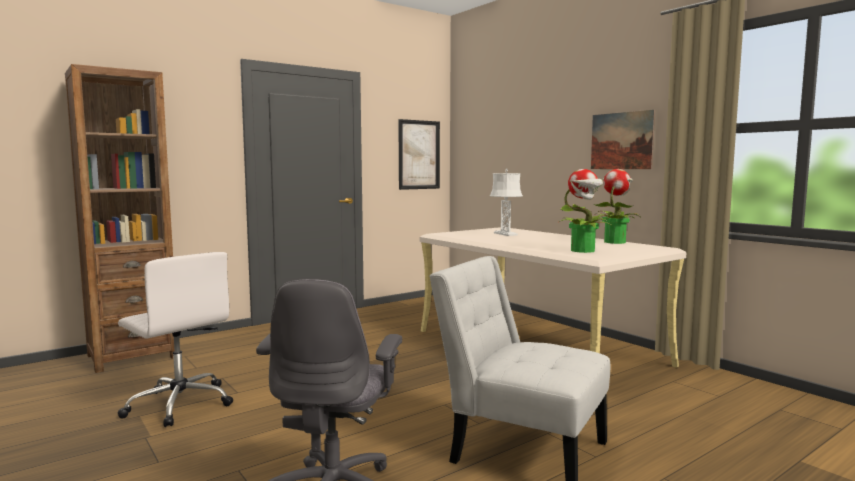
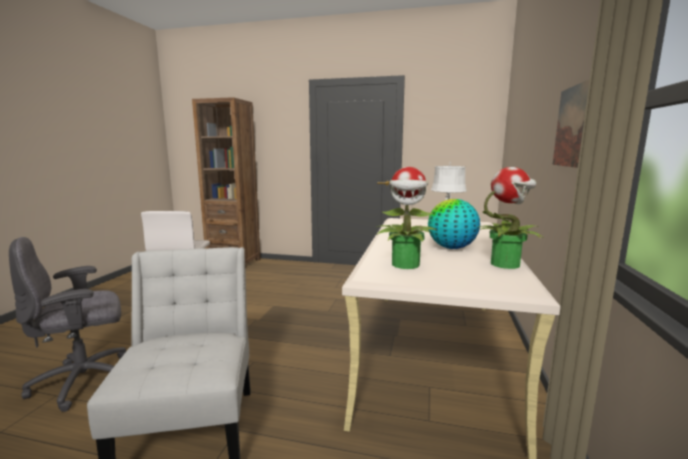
camera: 50 degrees right, 5 degrees up
picture [398,119,440,190] -> none
none -> globe [428,199,480,249]

